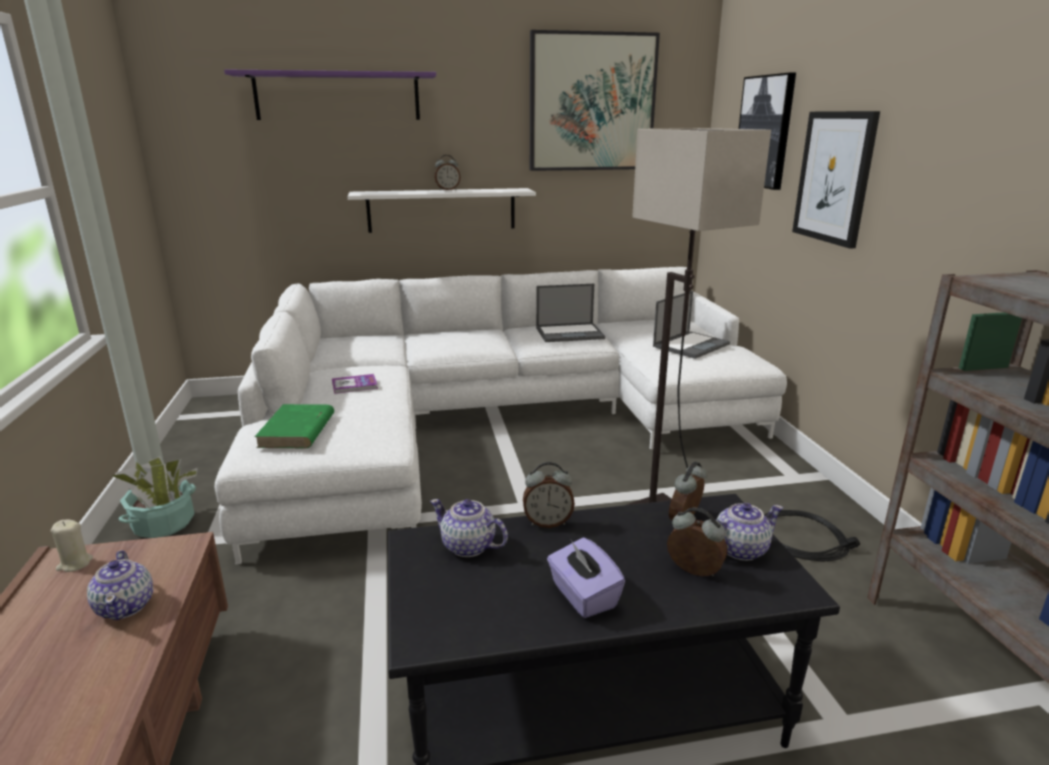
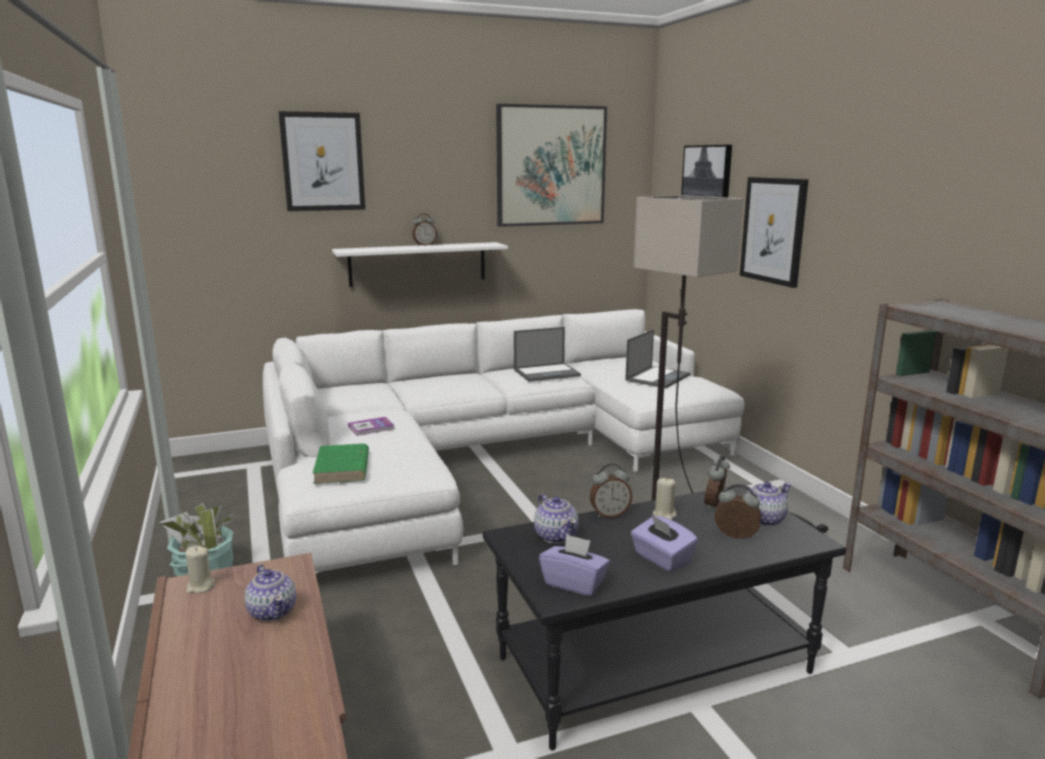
camera: 10 degrees left, 5 degrees down
purple shelf [224,70,436,120] -> picture [279,111,365,211]
teapot [430,499,508,557] -> teapot turned 135 degrees counterclockwise [534,494,579,544]
none -> purple tissue box [539,534,610,596]
none -> beige candle [653,477,677,520]

